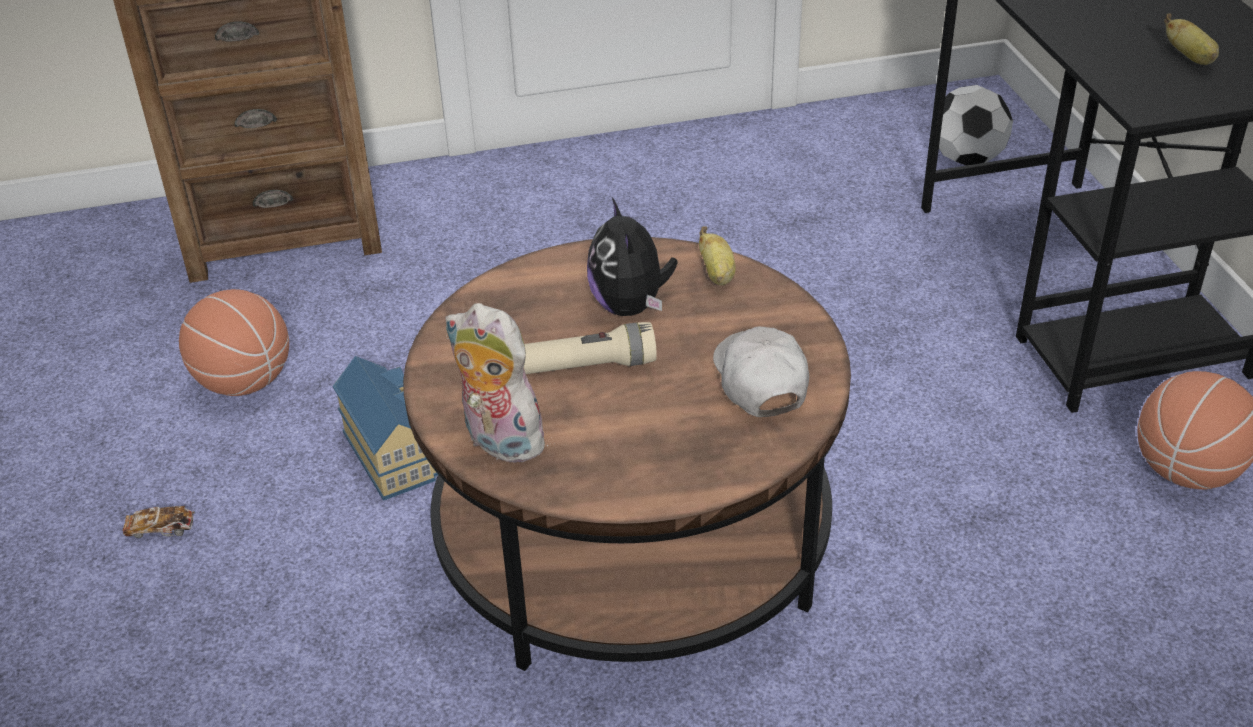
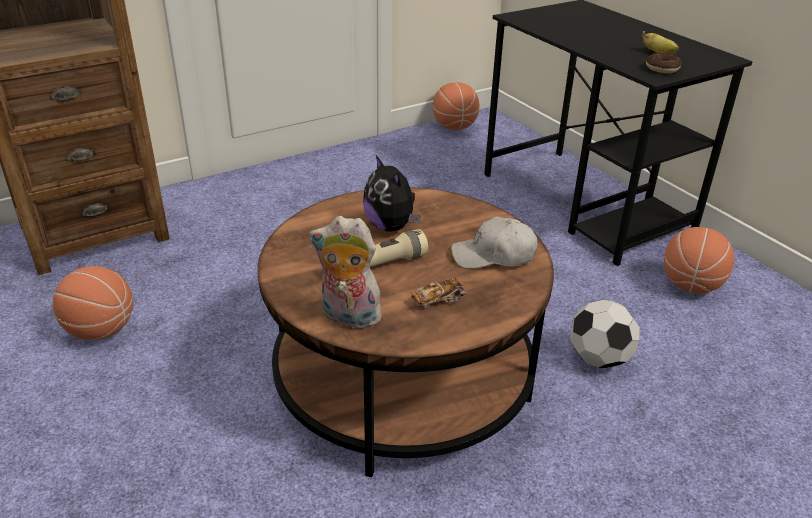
camera: 20 degrees left, 5 degrees down
toy car [123,506,195,538] -> toy car moved to [411,278,467,309]
toy house [333,356,438,501] -> none
banana [699,226,736,285] -> none
white cap [713,326,809,417] -> white cap turned 60 degrees counterclockwise [451,217,538,269]
football [939,85,1013,166] -> football moved to [570,299,640,368]
none -> basketball [433,82,479,130]
none -> donut [646,53,681,73]

